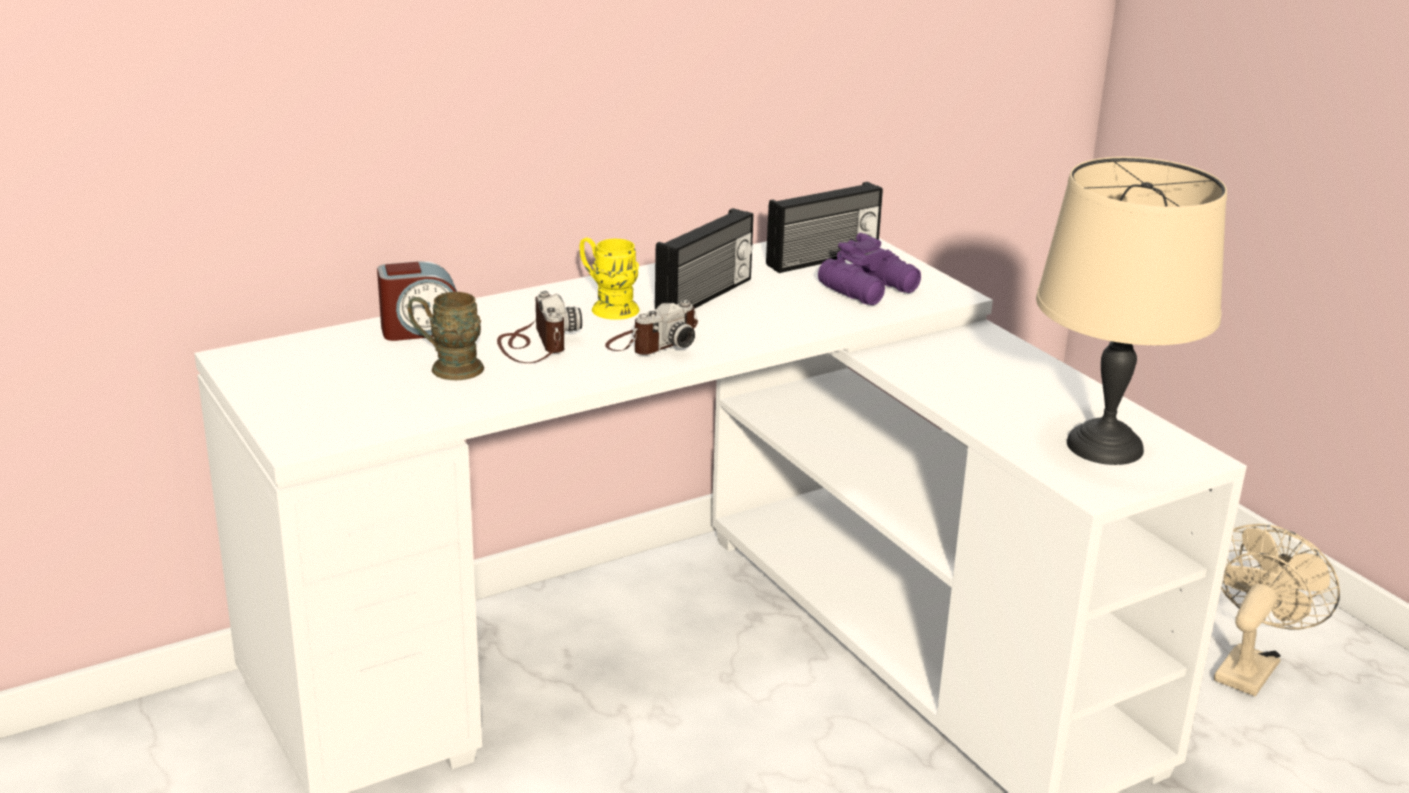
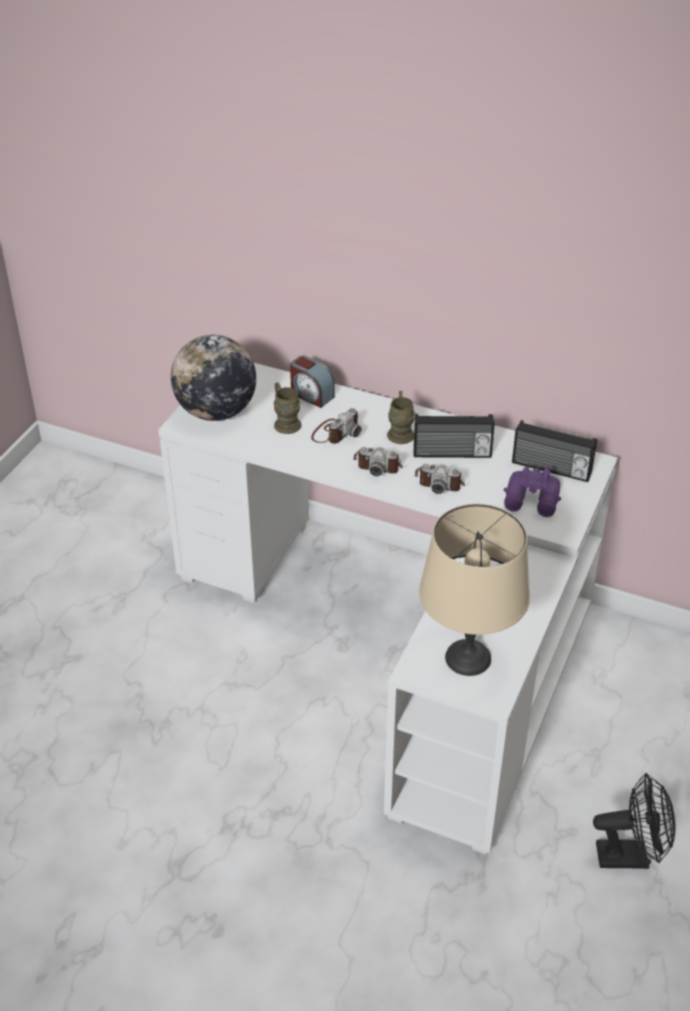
camera: 55 degrees right, 15 degrees up
yellow mug [580,237,640,320] -> brown mug [387,391,415,444]
beige fan [1214,524,1340,696] -> black fan [593,773,675,869]
none -> globe [171,335,256,421]
none -> camera [415,464,465,494]

